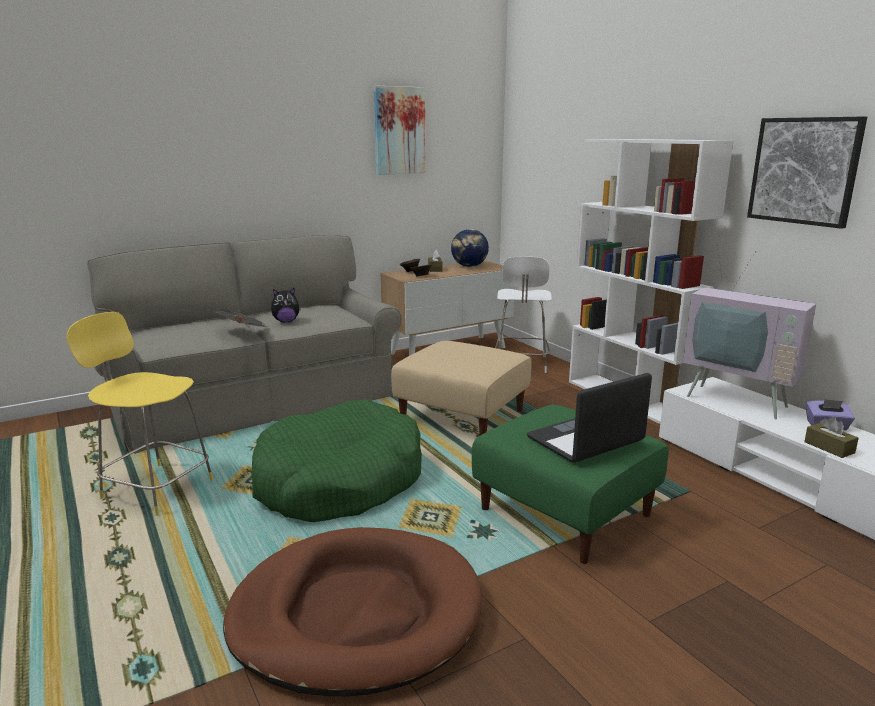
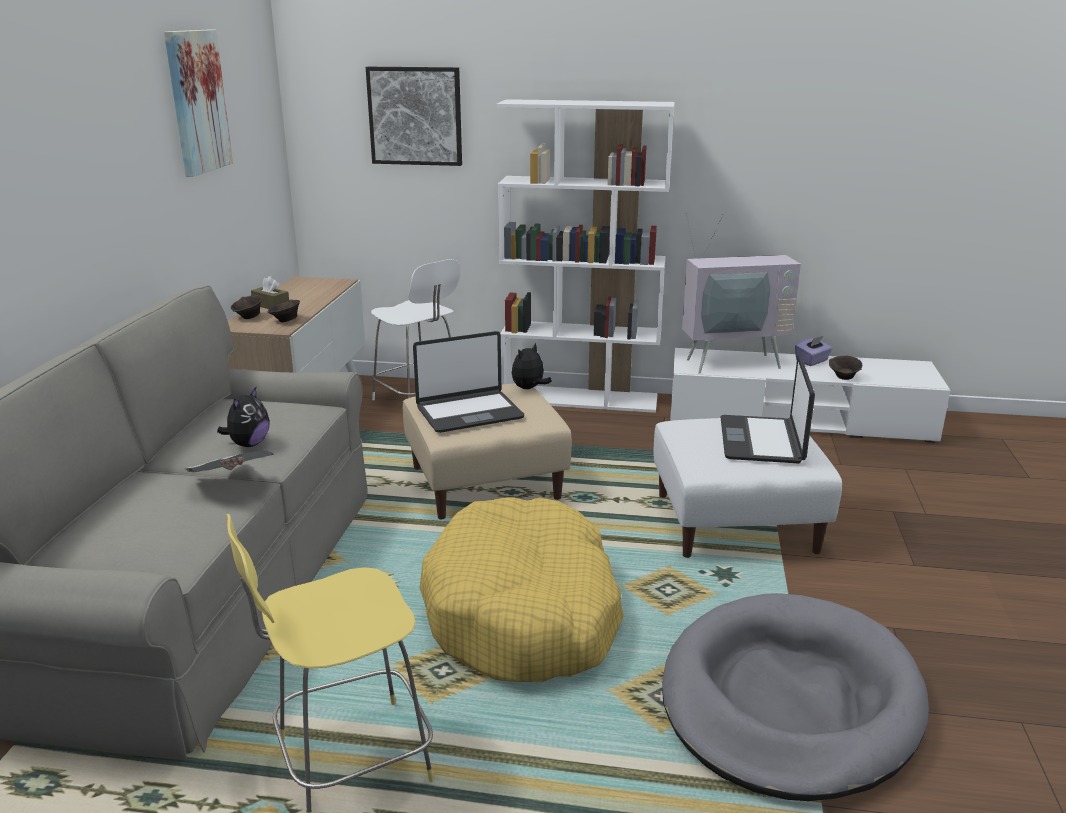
camera: 50 degrees left, 5 degrees up
brown dog bed [223,527,483,696] -> grey dog bed [662,593,929,801]
green dog bed [251,400,422,522] -> yellow dog bed [420,497,624,682]
globe [451,229,489,267] -> none
green ottoman [472,405,669,564] -> white ottoman [654,417,842,558]
picture [747,117,867,229] -> picture moved to [366,67,462,166]
brown tissue box [804,417,859,458] -> brown bowl [829,356,862,380]
none -> laptop [413,331,524,433]
none -> plush toy [512,342,552,389]

